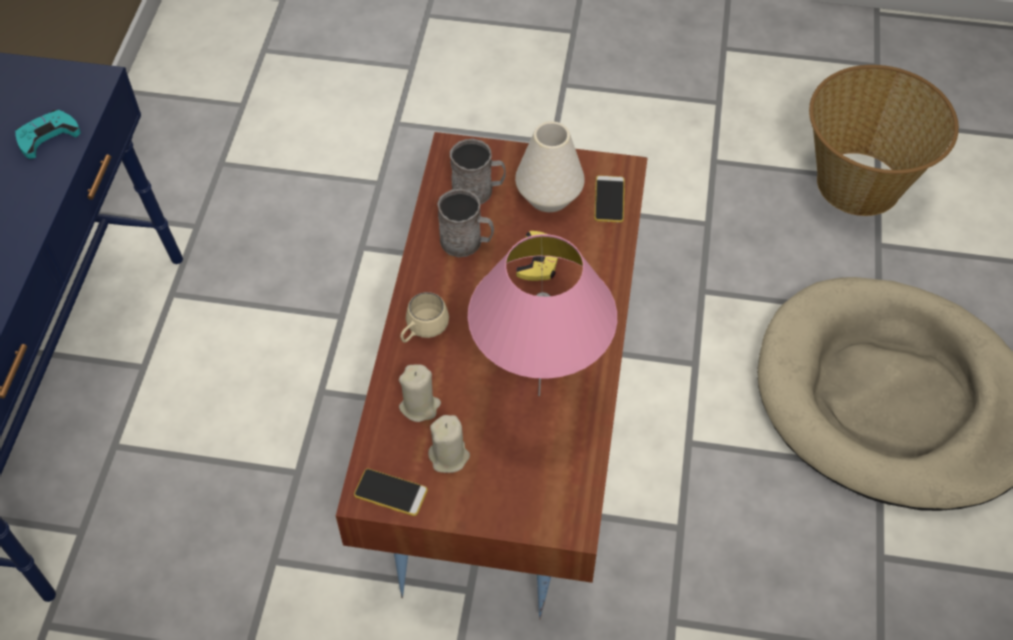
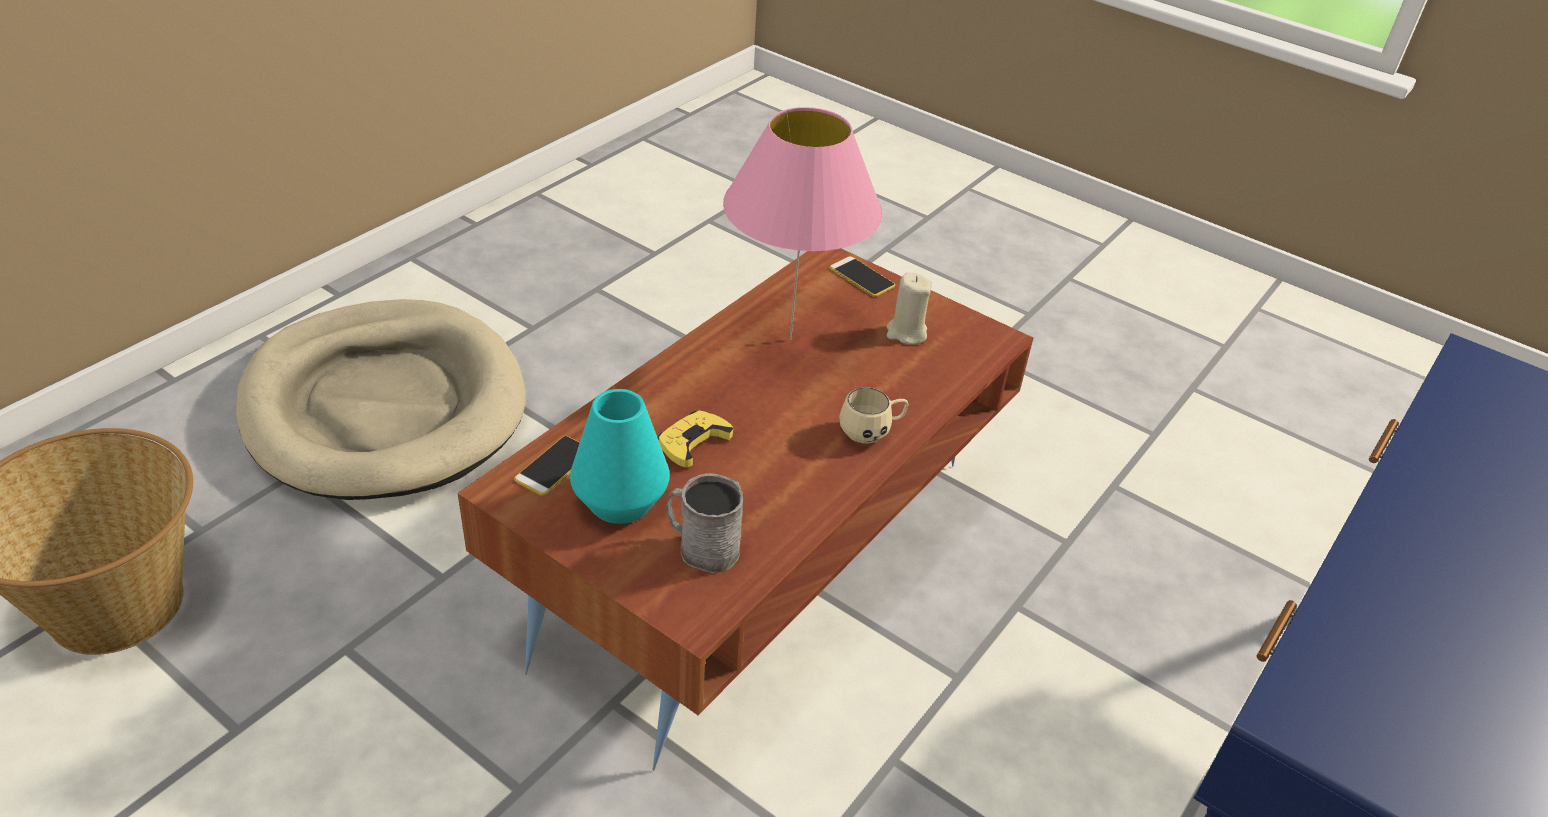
camera: 155 degrees left, 15 degrees down
turquoise game controller [15,110,81,159] -> none
phone [354,468,428,516] -> phone moved to [829,256,895,297]
beige candle [399,365,441,422] -> none
grey mug [437,189,494,257] -> none
white vase [515,121,585,212] -> turquoise vase [570,389,670,524]

